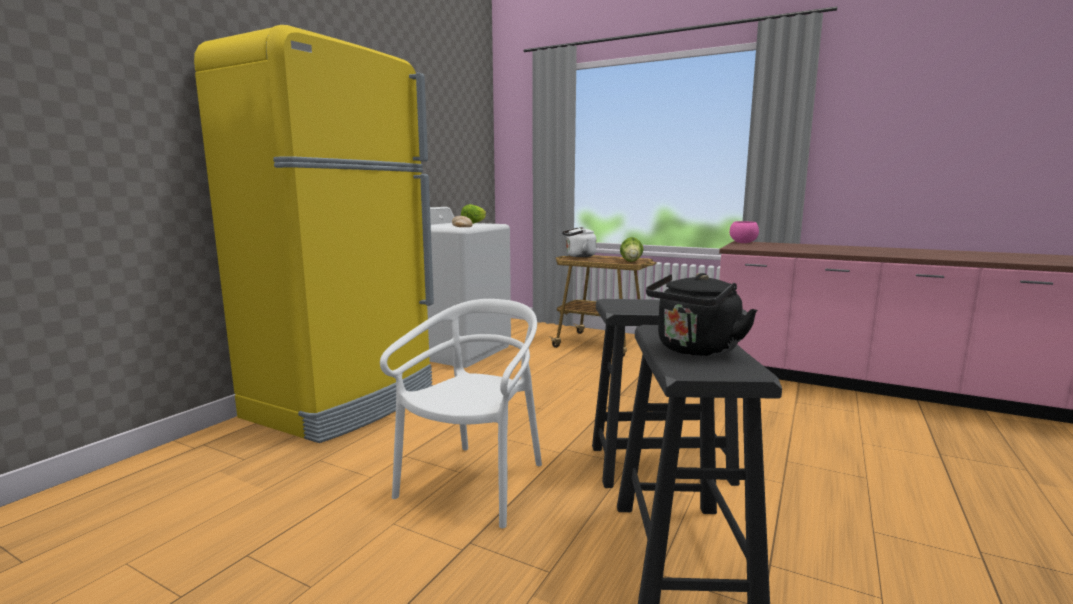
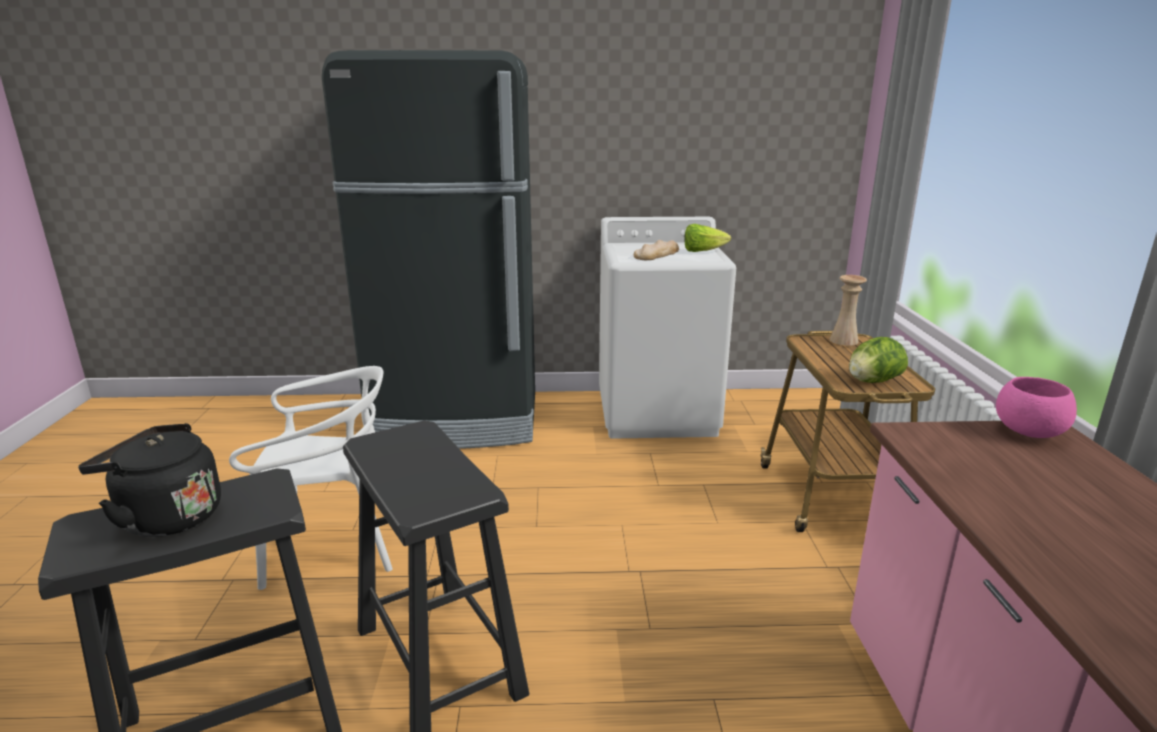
camera: 60 degrees right, 10 degrees up
yellow fridge [194,25,434,443] -> black fridge [322,50,535,449]
white kettle [562,227,596,257] -> beige vase [829,275,867,346]

